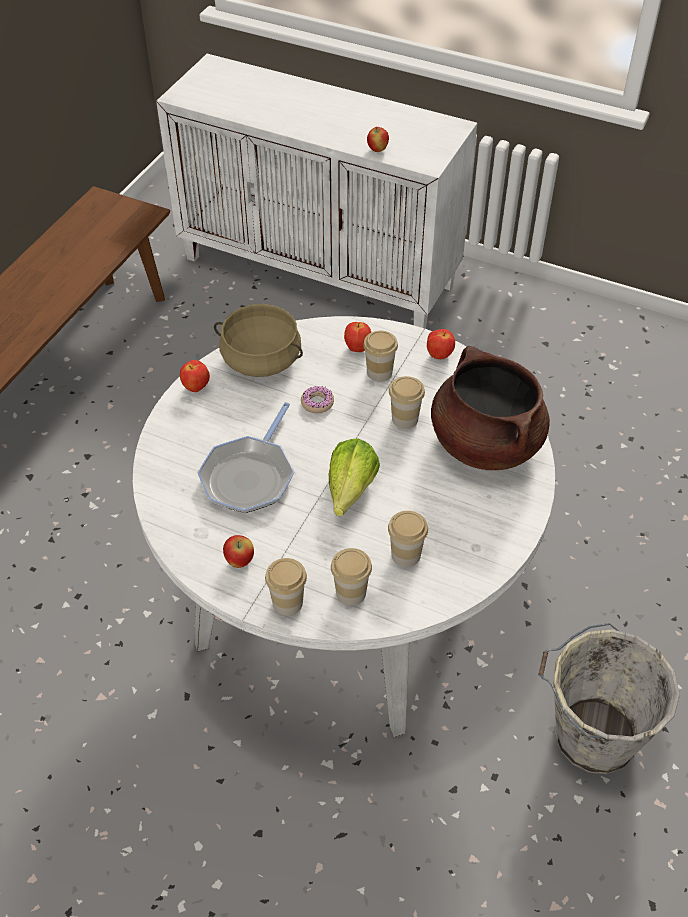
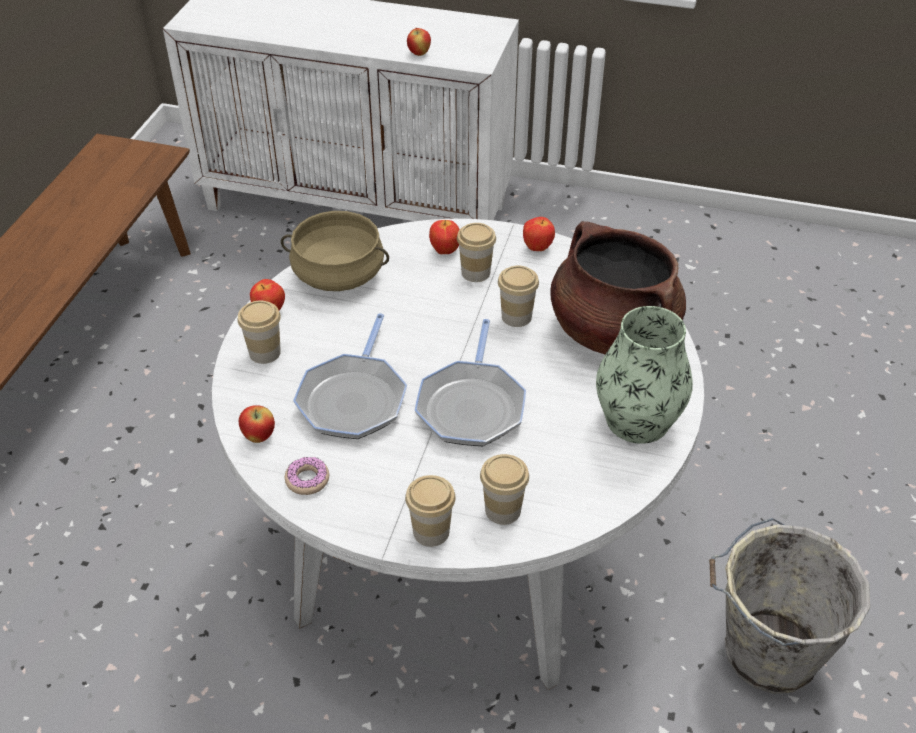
camera: 10 degrees left, 5 degrees down
apple [223,535,254,568] -> apple moved to [239,405,275,443]
donut [301,386,334,413] -> donut moved to [285,457,329,495]
lettuce [329,438,380,516] -> frying pan [415,319,526,446]
cup [388,511,428,567] -> cup moved to [237,300,281,364]
none -> vase [596,306,693,444]

